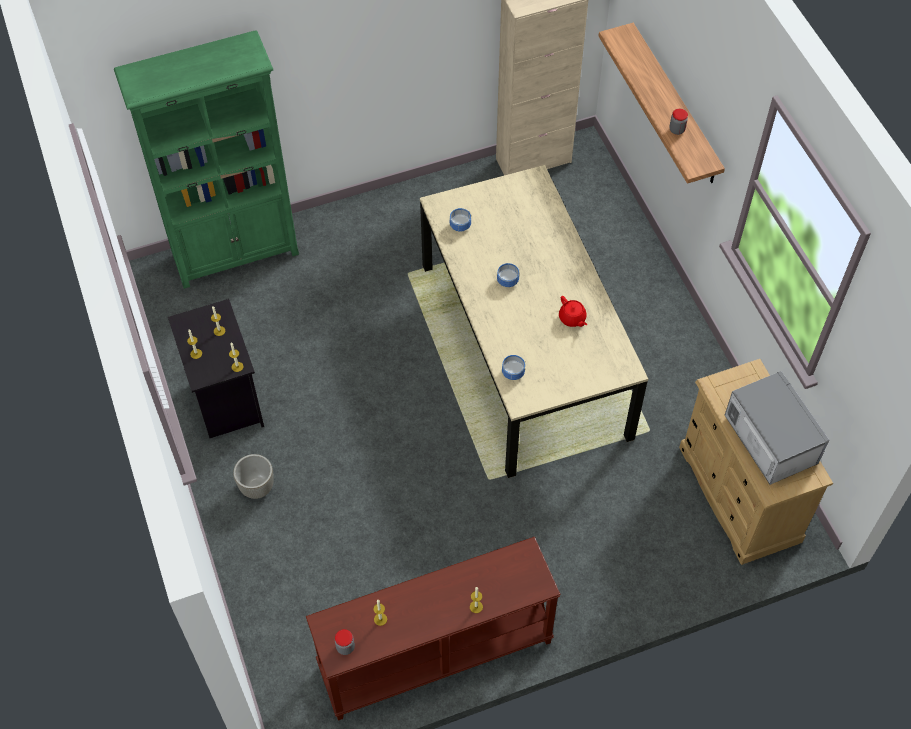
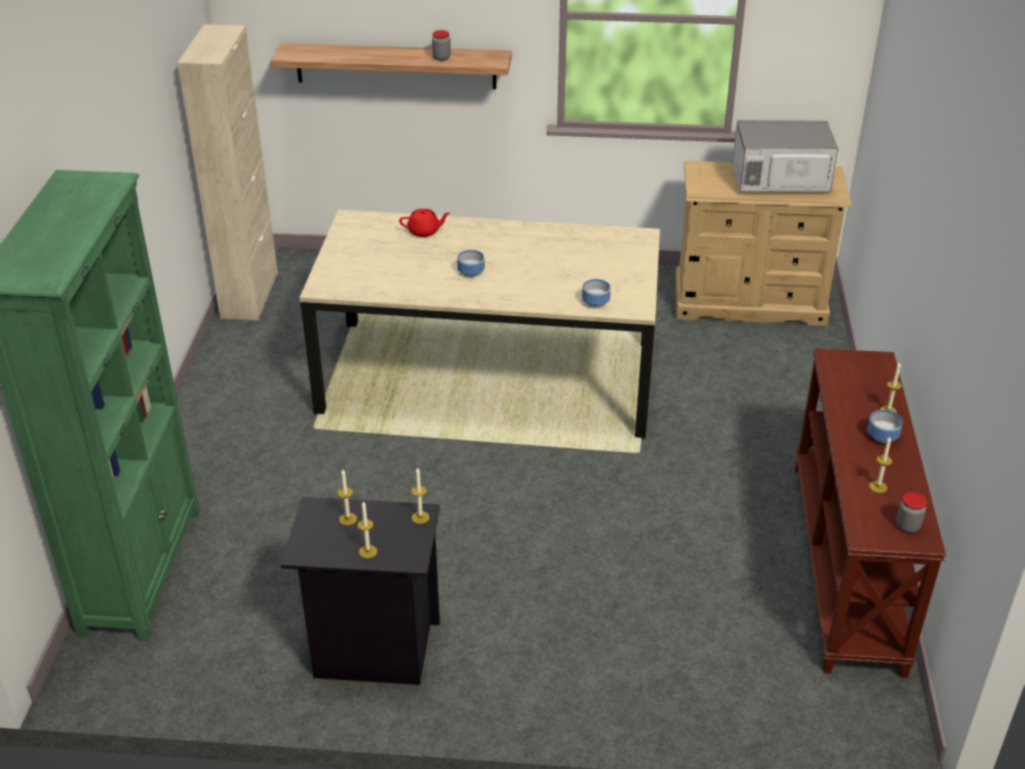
camera: 65 degrees left, 20 degrees down
grey planter [233,454,274,499] -> none
bowl [450,208,471,231] -> bowl moved to [867,410,903,443]
red teapot [559,296,587,327] -> red teapot moved to [399,209,450,237]

